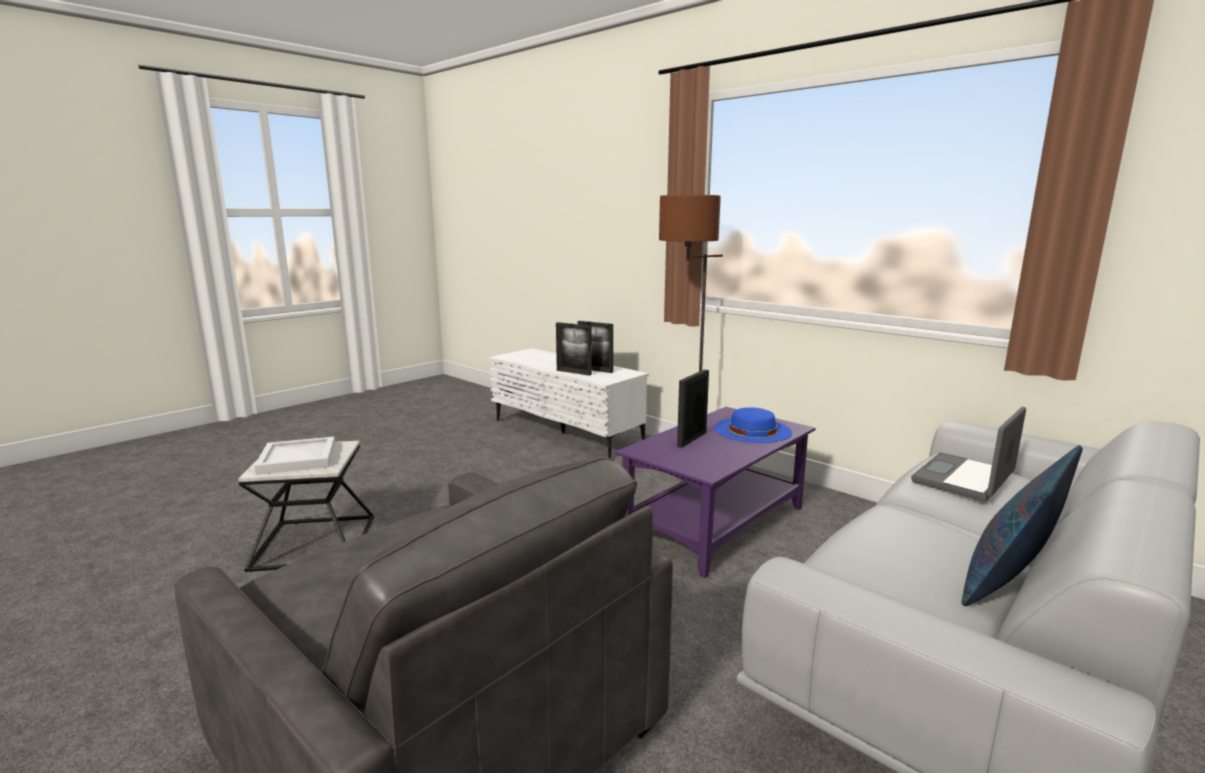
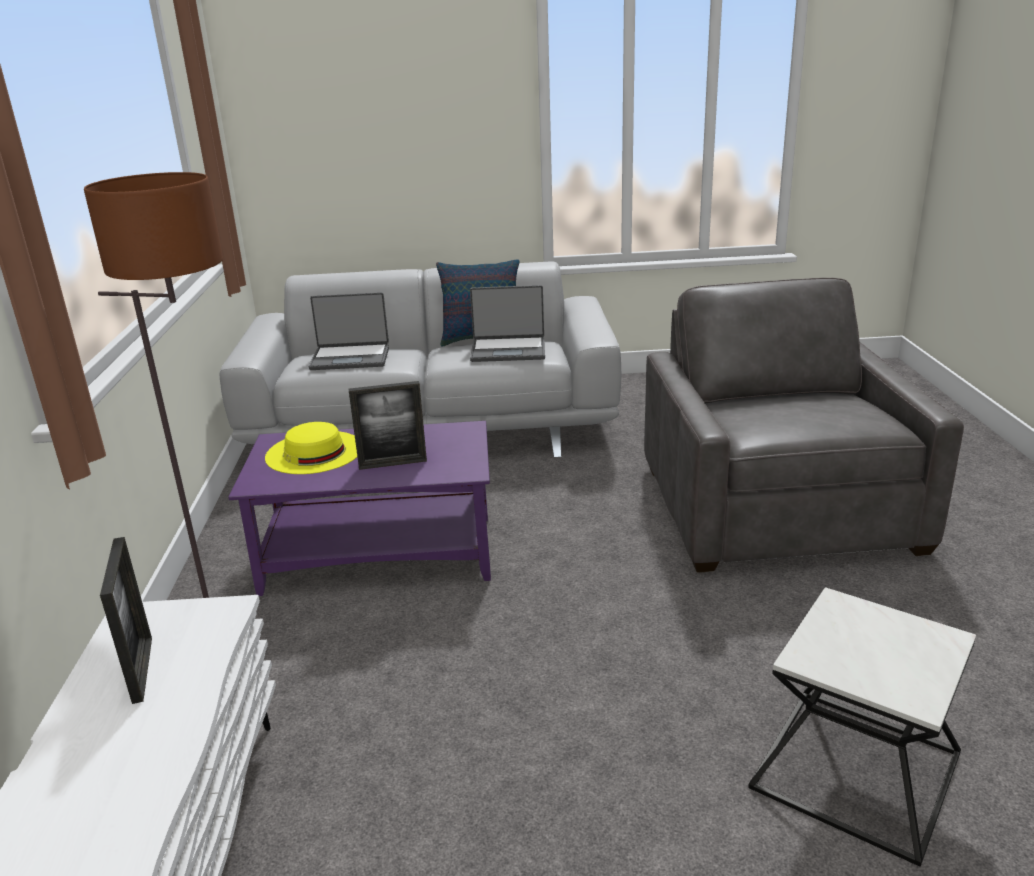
camera: 135 degrees left, 10 degrees up
white tray [254,437,335,475] -> none
picture frame [556,322,592,376] -> none
blue hat [714,407,792,443] -> yellow hat [265,422,357,474]
none -> laptop [470,285,545,362]

